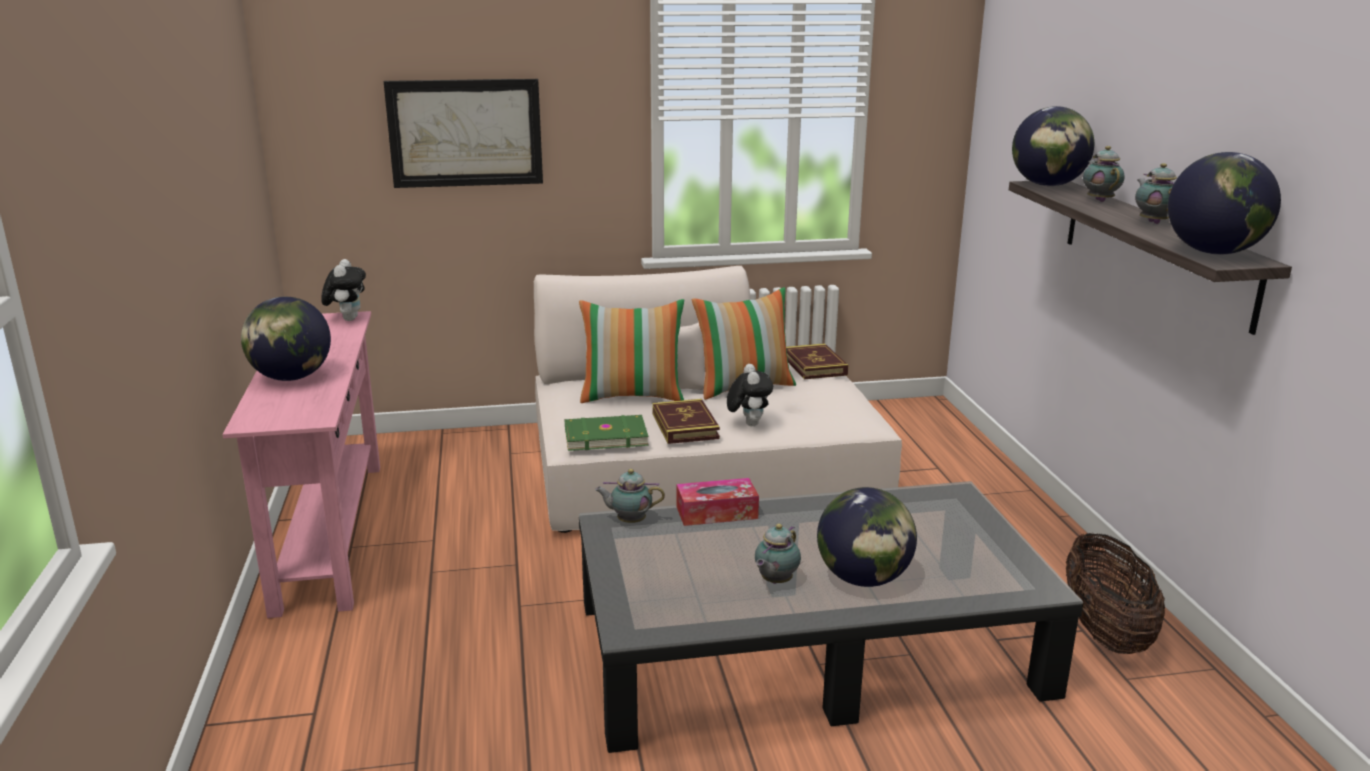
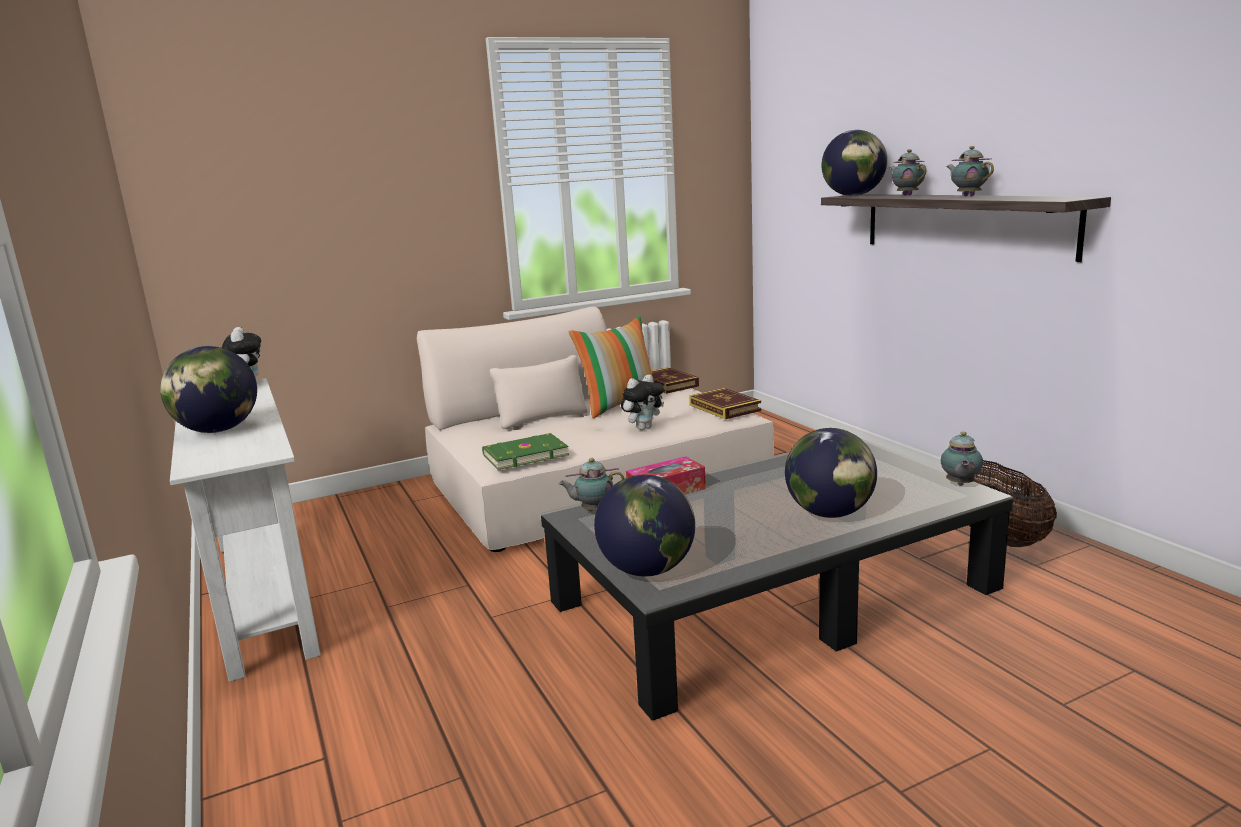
camera: 15 degrees left, 5 degrees down
pink console table [222,311,380,618] -> white console table [170,378,321,682]
picture [384,79,543,188] -> none
pillow [579,299,684,403] -> none
book [653,399,720,444] -> book moved to [689,388,761,419]
plush toy [727,364,773,426] -> plush toy turned 75 degrees clockwise [621,375,664,430]
teapot [755,524,801,584] -> teapot moved to [941,431,983,486]
globe [1168,152,1281,255] -> globe moved to [594,474,695,576]

